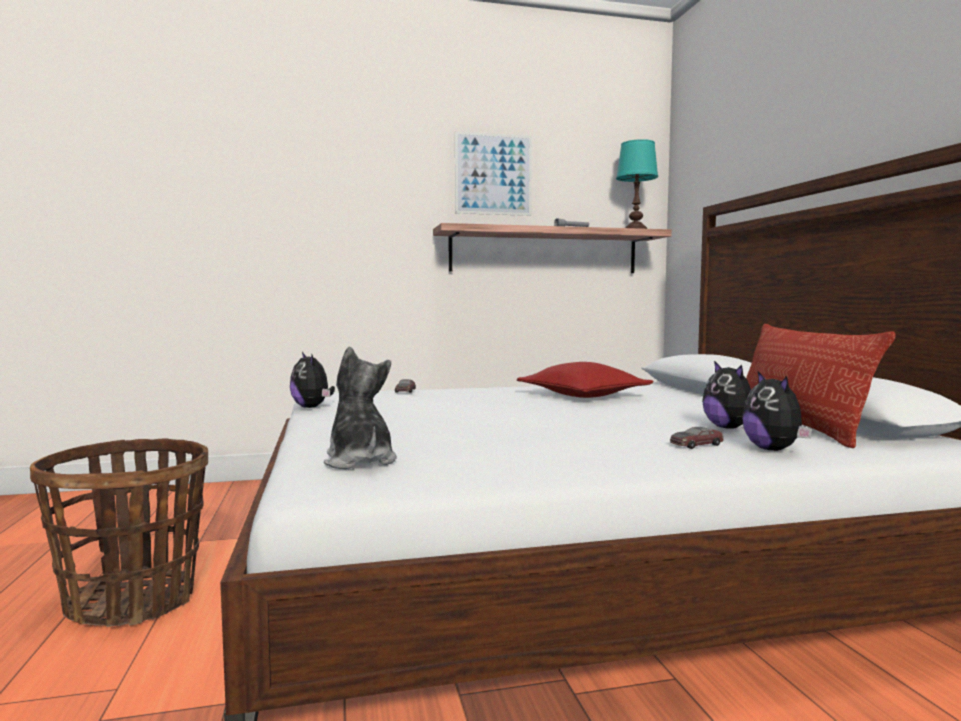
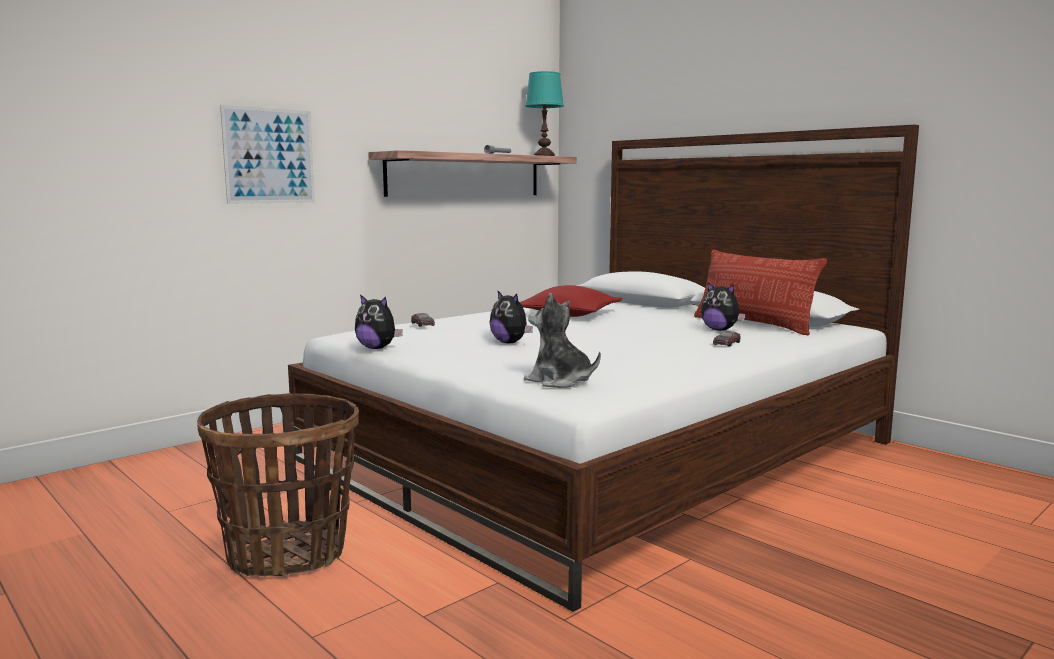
camera: 30 degrees left, 5 degrees up
picture [455,131,532,216] -> picture moved to [220,105,315,204]
plush toy [742,371,812,451] -> plush toy moved to [490,290,533,343]

